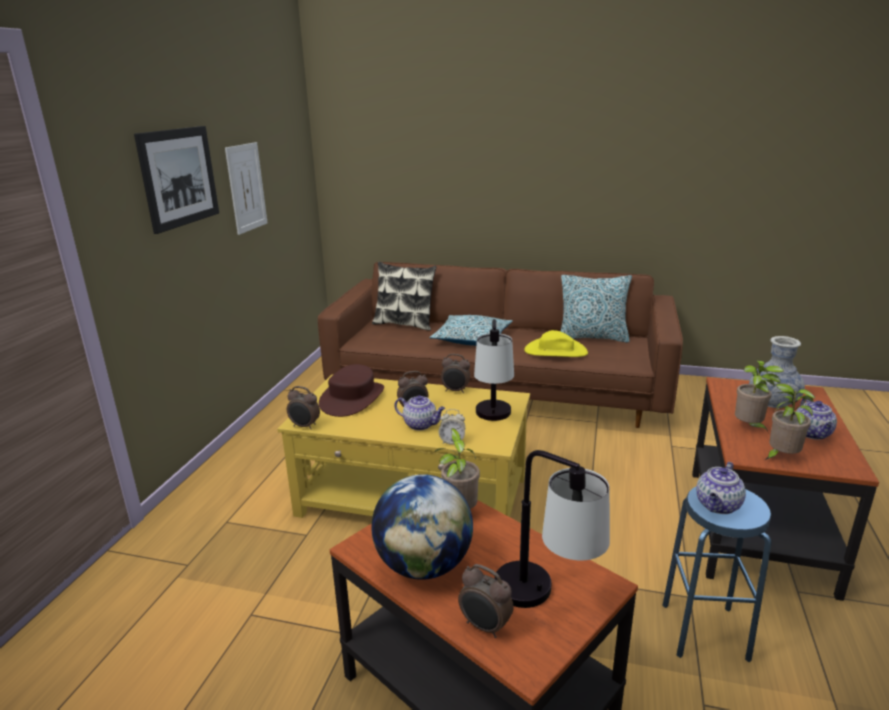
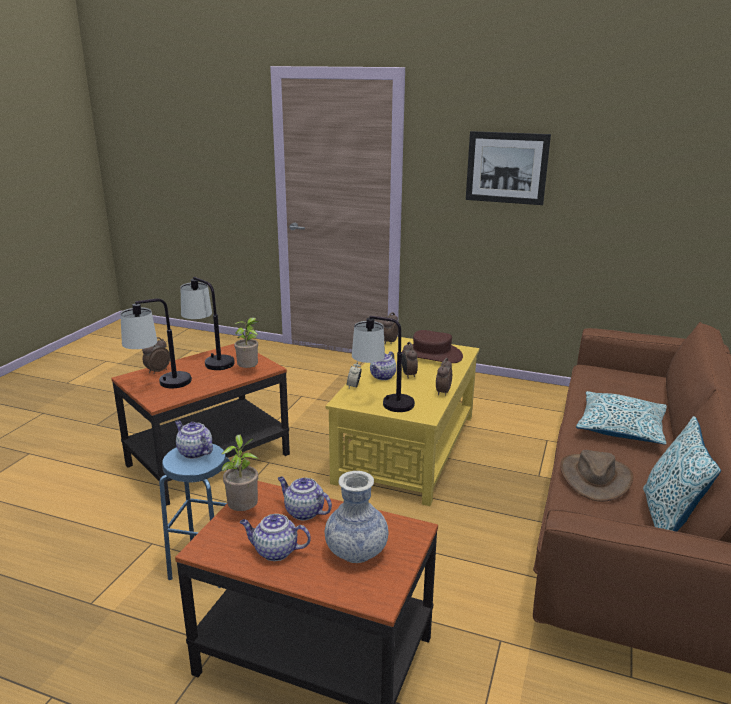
camera: 95 degrees right, 0 degrees up
picture [225,142,268,235] -> none
globe [371,474,473,580] -> table lamp [181,277,235,370]
pillow [372,262,437,331] -> none
yellow hat [524,330,588,357] -> brown hat [560,450,633,502]
potted plant [735,360,784,432] -> teapot [278,476,332,521]

